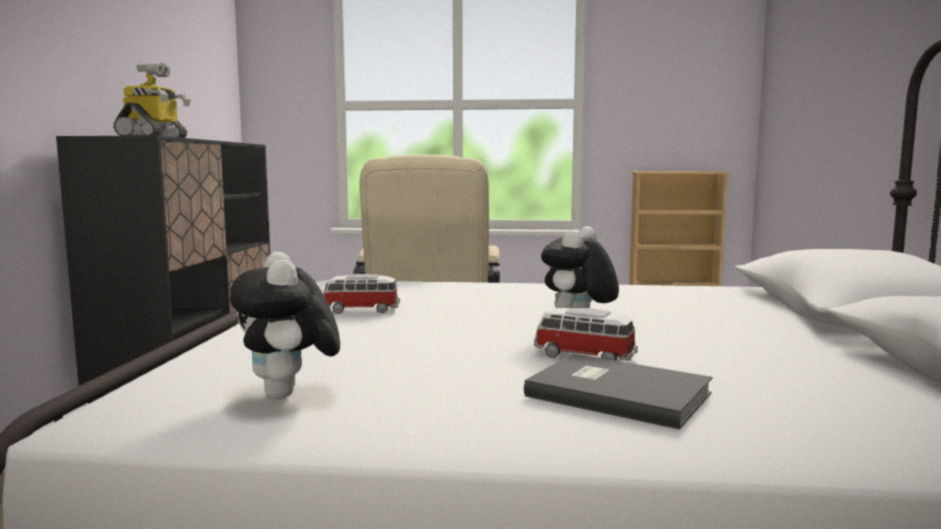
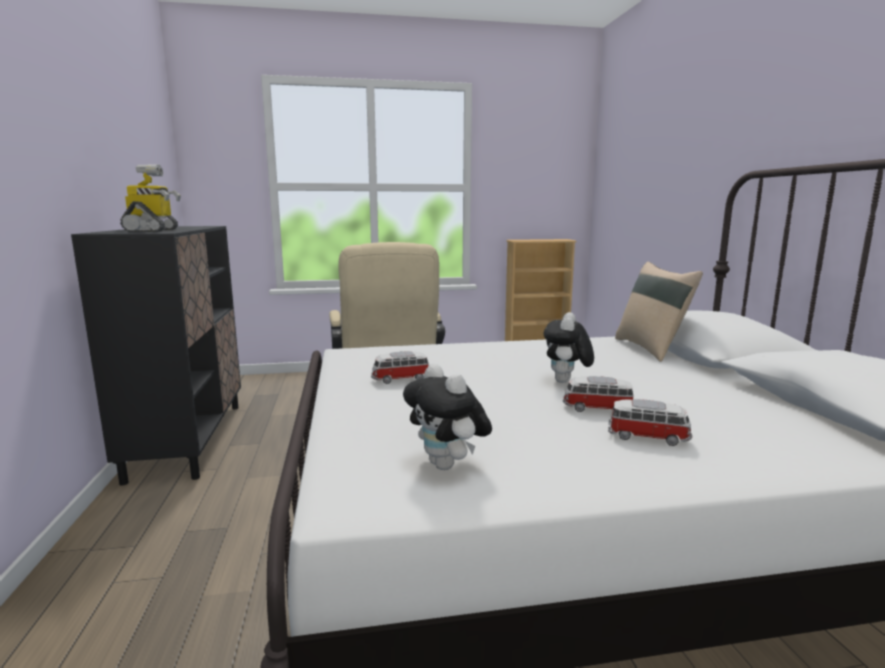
camera: 15 degrees left, 5 degrees up
grey book [524,354,712,430] -> toy car [608,399,692,446]
none -> beige pillow [615,262,703,362]

